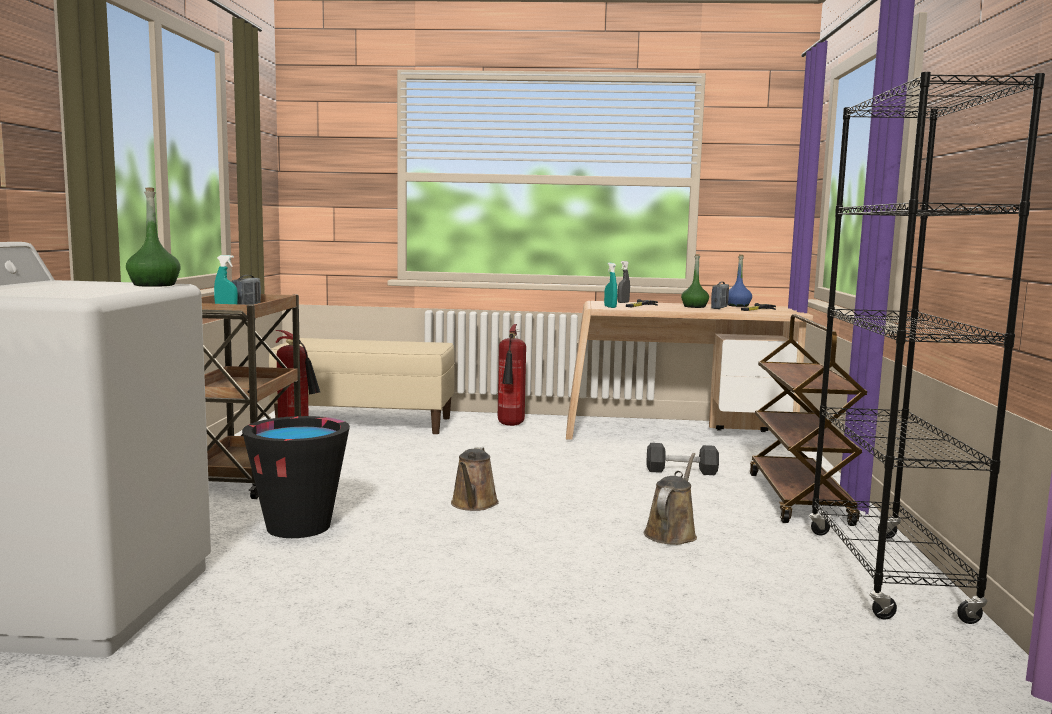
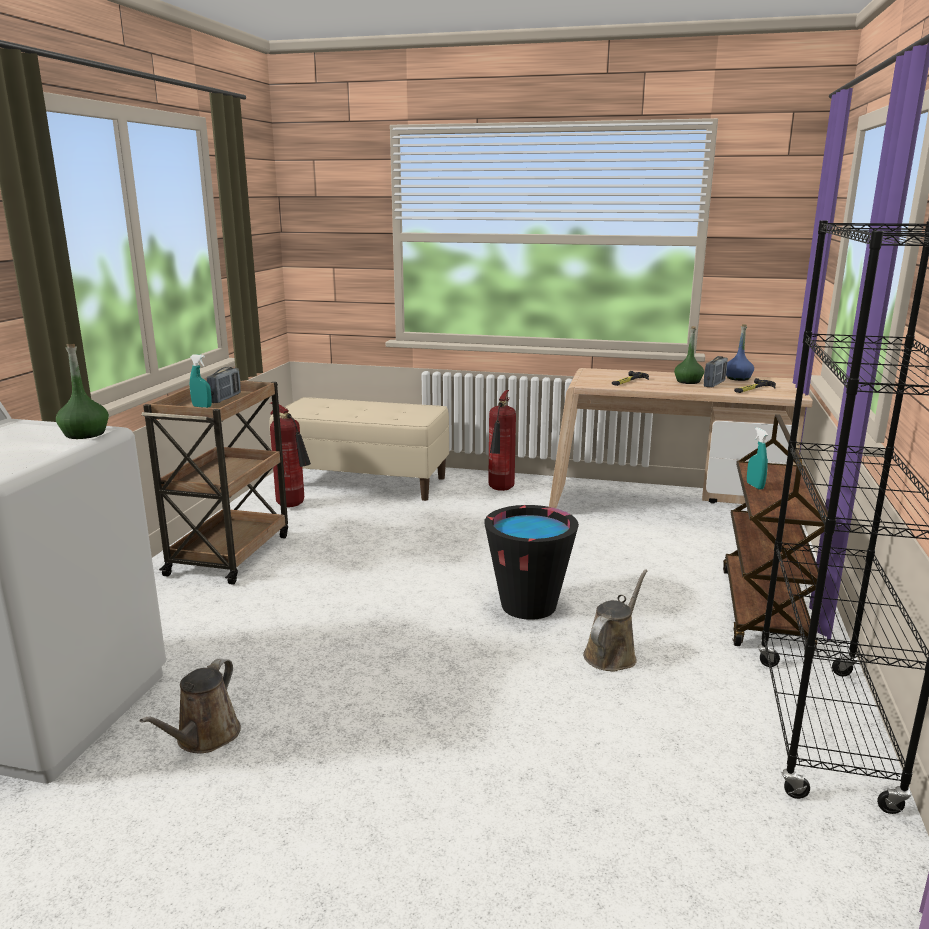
camera: 10 degrees right, 10 degrees up
black bucket [242,416,350,538] -> black bucket moved to [484,505,579,620]
brown watering can [451,447,499,511] -> brown watering can moved to [140,658,241,753]
turquoise spray bottle [604,263,618,308] -> turquoise spray bottle moved to [747,427,768,490]
grey spray bottle [618,261,630,303] -> none
black dumbbell [647,443,719,475] -> none

